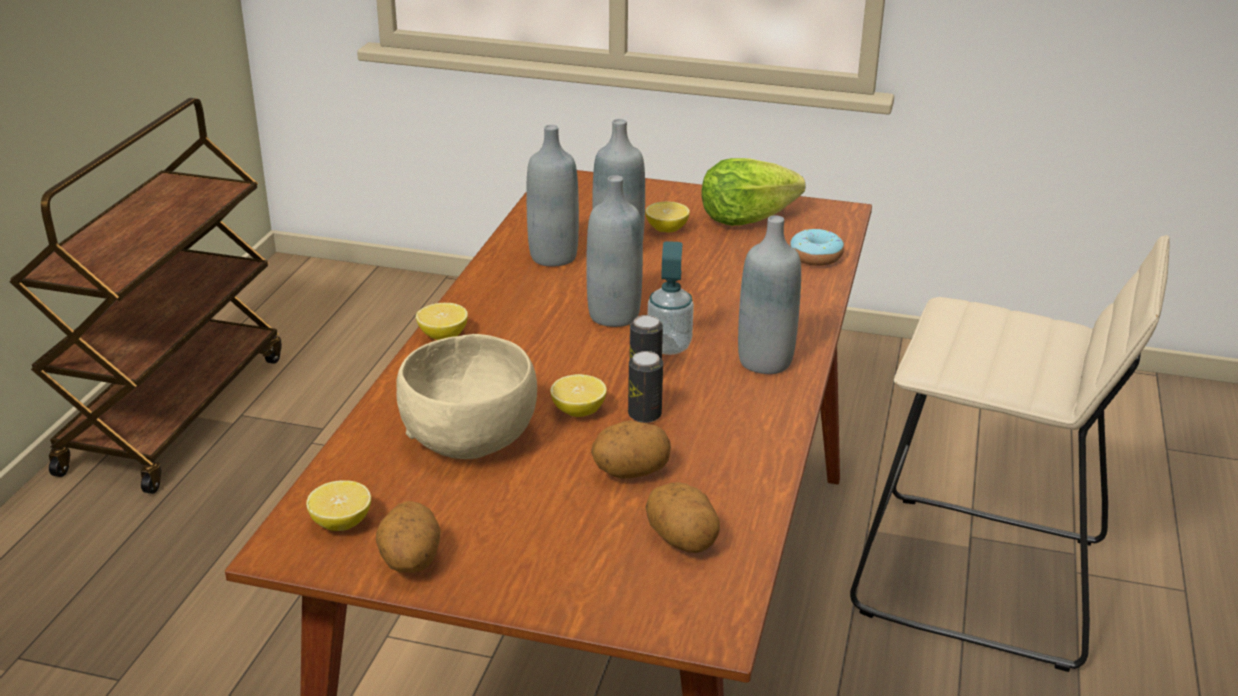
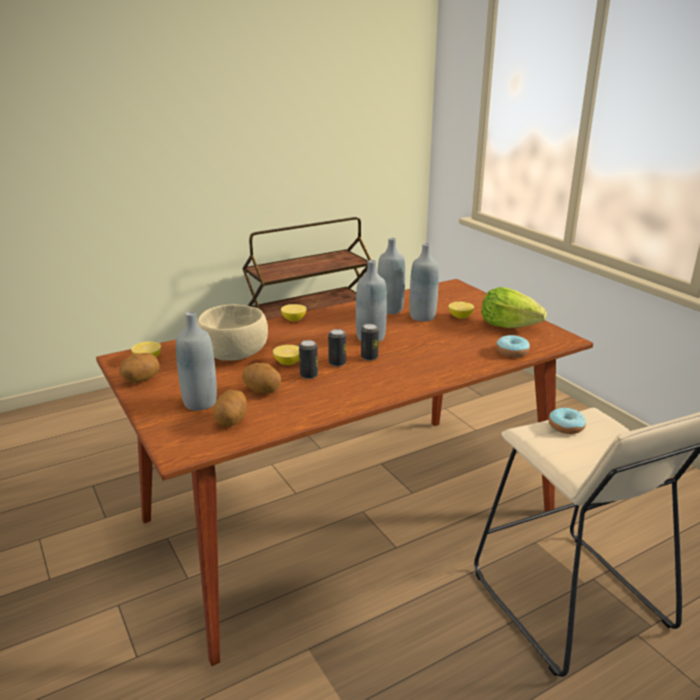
camera: 45 degrees right, 5 degrees down
soap dispenser [648,241,694,355] -> can [361,324,379,361]
grey bottle [738,215,801,374] -> grey bottle moved to [176,312,217,411]
none -> donut [549,407,586,434]

